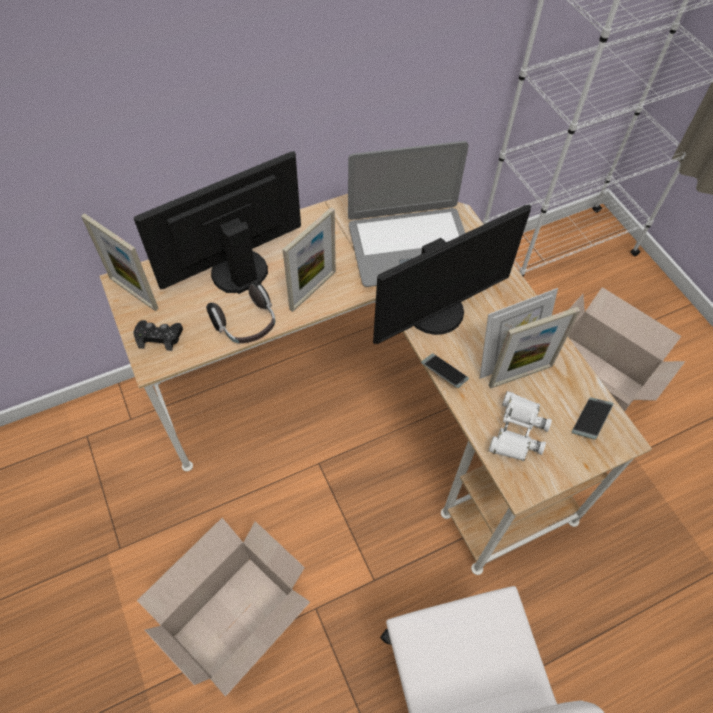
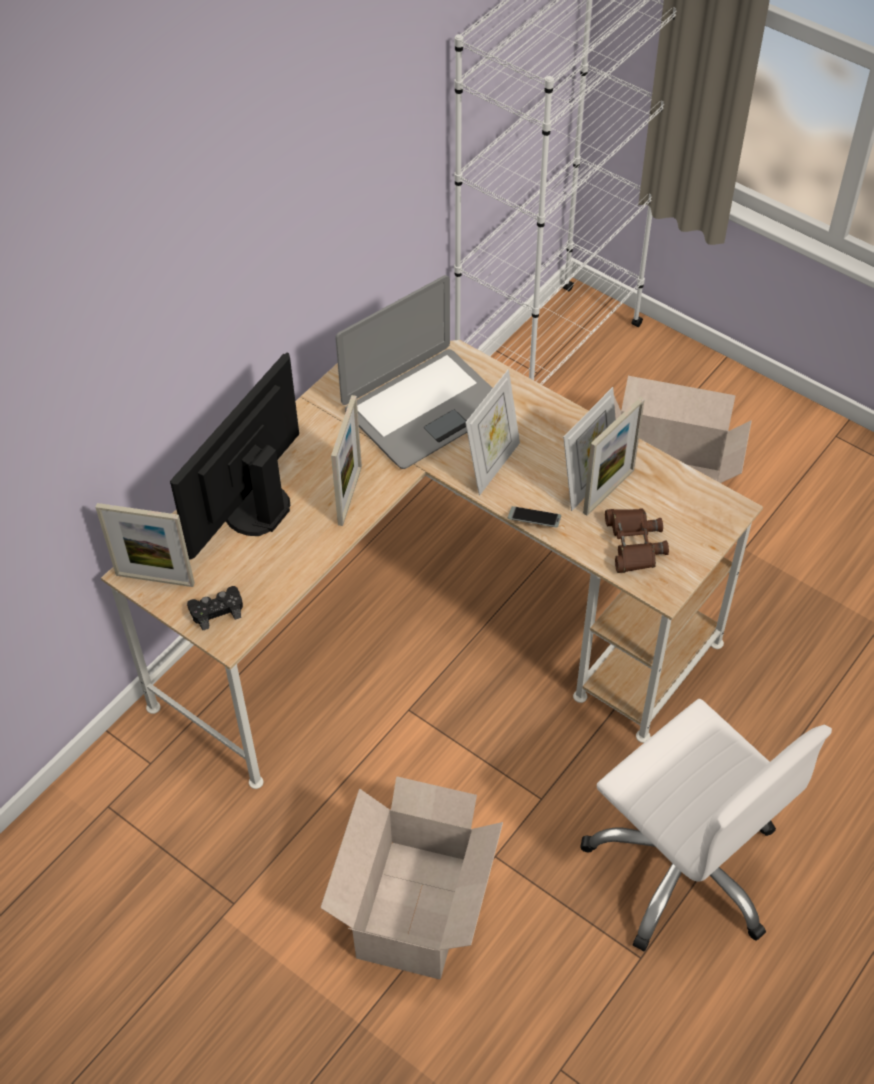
camera: 25 degrees left, 5 degrees down
headphones [206,282,275,343] -> none
monitor [373,205,531,344] -> picture frame [465,369,520,495]
white binoculars [488,391,552,461] -> brown binoculars [605,509,669,573]
phone [572,397,613,440] -> none

